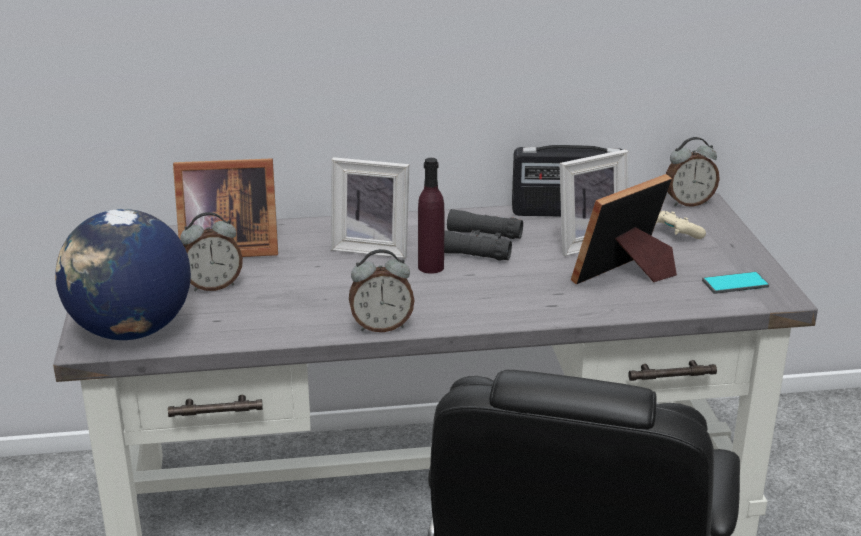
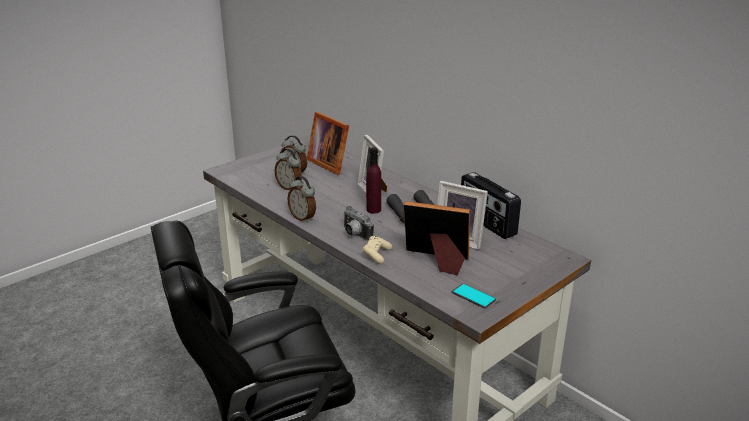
camera: 55 degrees right, 0 degrees up
globe [55,209,191,340] -> none
beige game controller [655,211,706,239] -> beige game controller moved to [362,236,393,264]
alarm clock [666,137,720,207] -> alarm clock moved to [274,149,302,190]
none -> camera [343,206,374,241]

